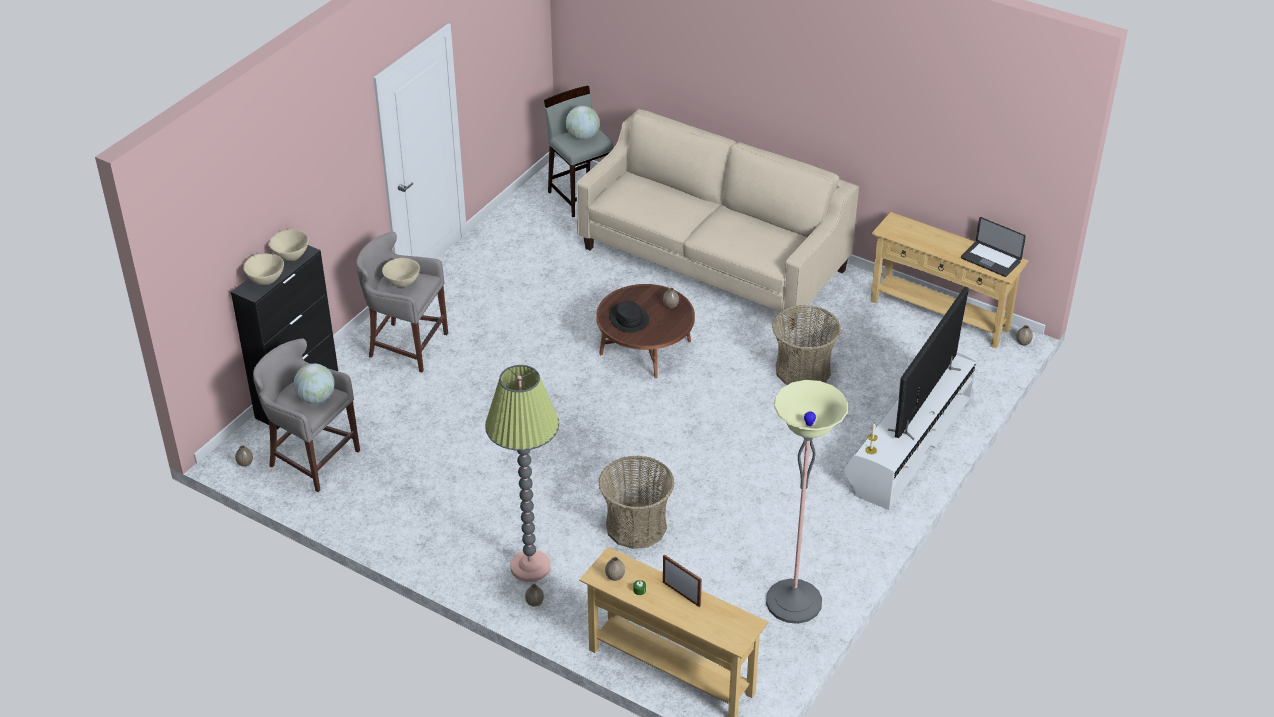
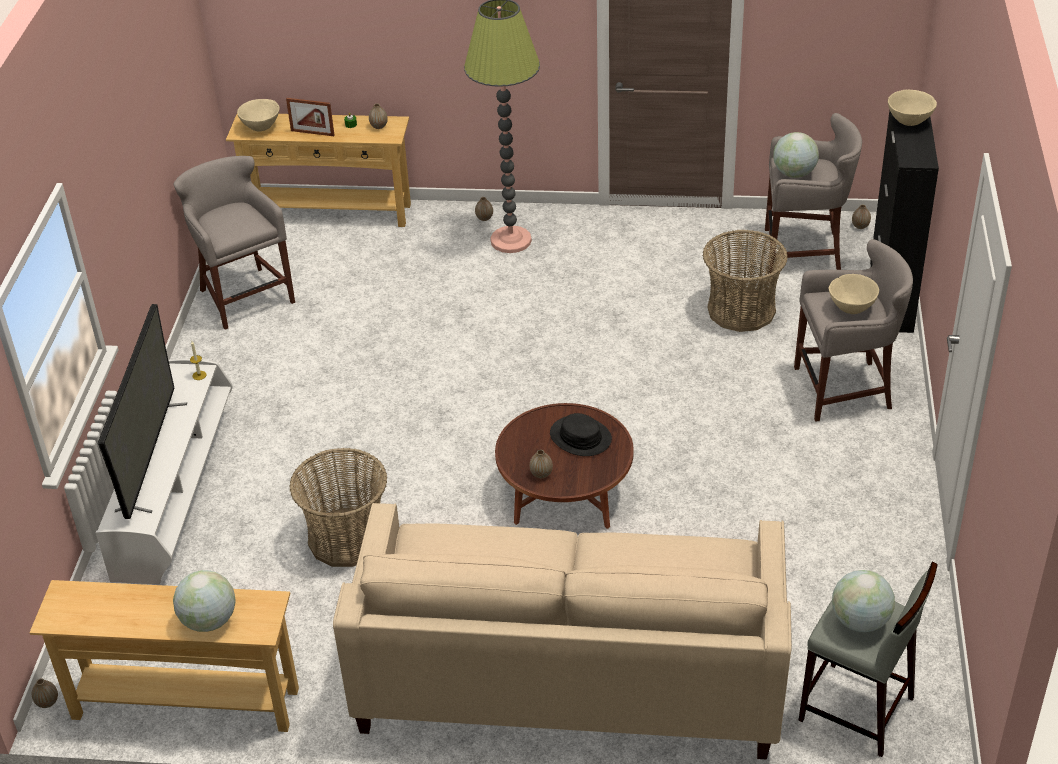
camera: 155 degrees right, 0 degrees up
beige bowl [269,229,308,261] -> beige bowl moved to [237,99,280,131]
basket [598,455,674,549] -> basket moved to [703,230,788,332]
floor lamp [766,380,848,624] -> grey stool [173,156,295,329]
laptop [961,217,1026,277] -> none
none -> globe [173,570,236,632]

